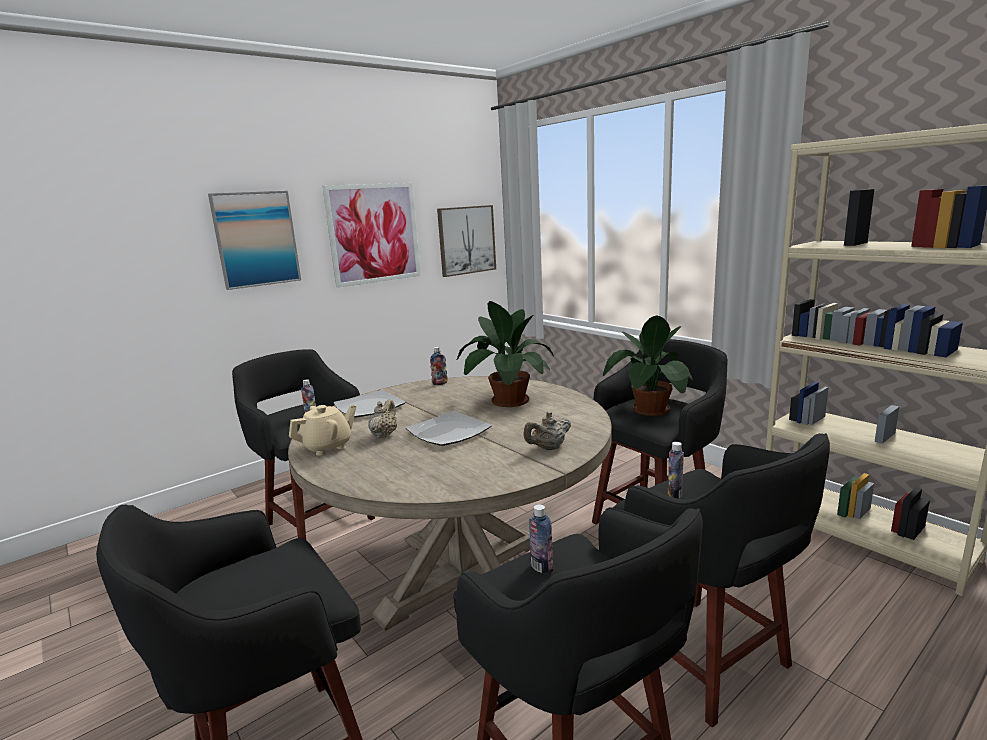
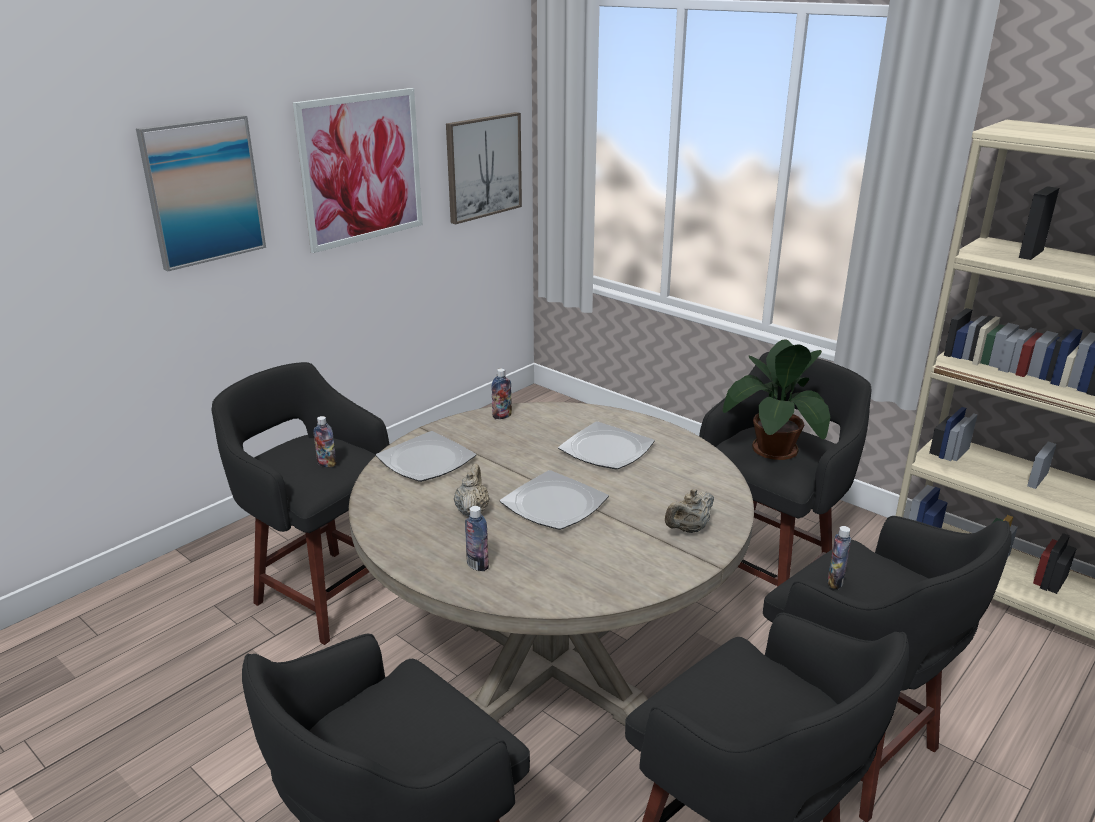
camera: 10 degrees left, 10 degrees up
beige teapot [289,405,356,456] -> none
potted plant [457,301,554,407] -> plate [558,421,655,469]
bottle [529,504,553,574] -> bottle moved to [465,506,489,571]

